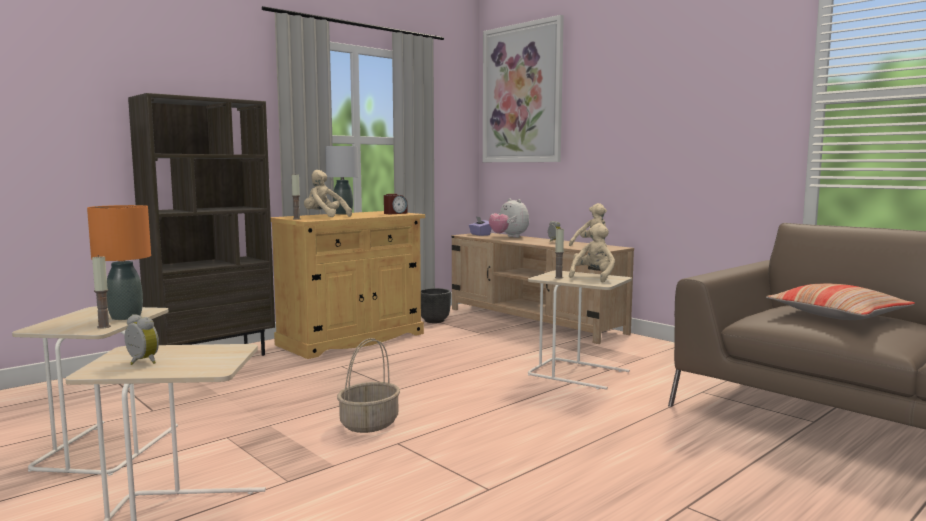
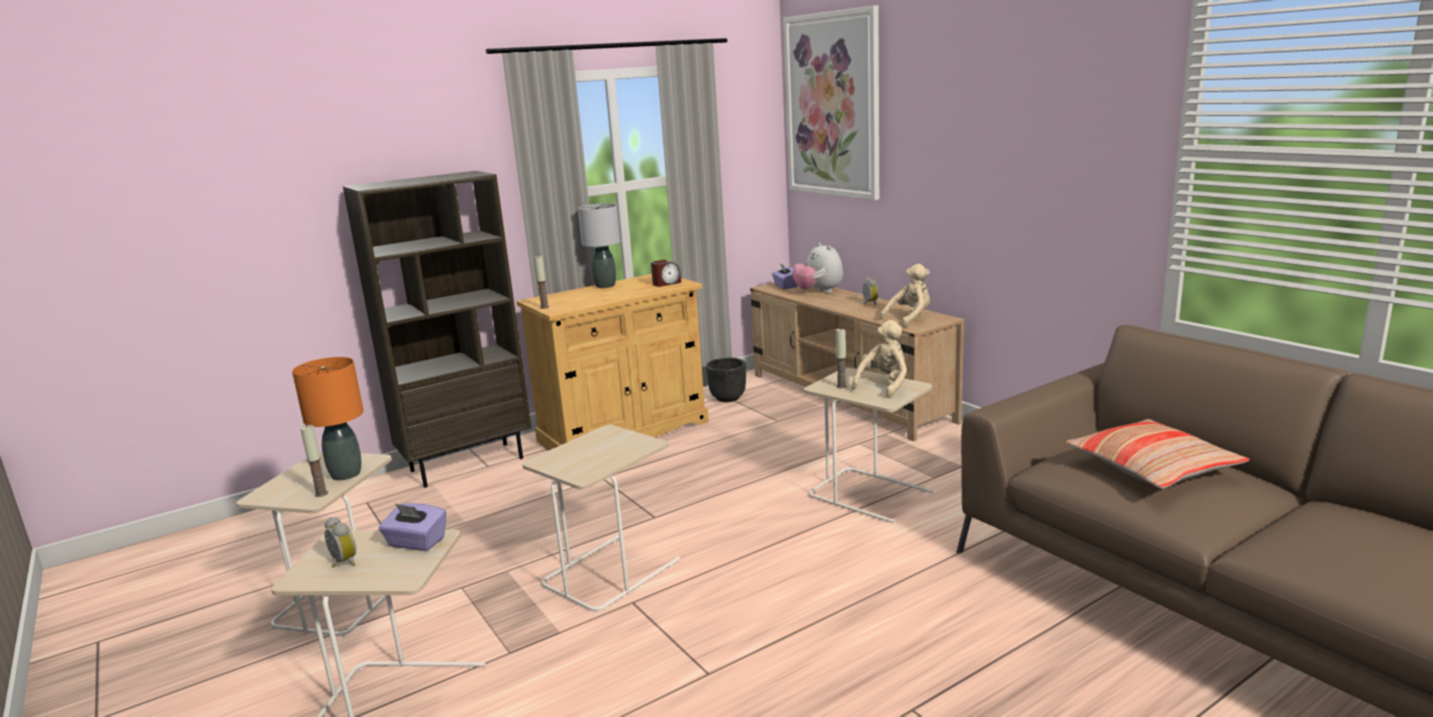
camera: 10 degrees right, 10 degrees up
beige plush toy [304,170,352,217] -> none
basket [337,338,400,433] -> beige side table [522,425,681,613]
none -> purple tissue box [379,503,446,551]

